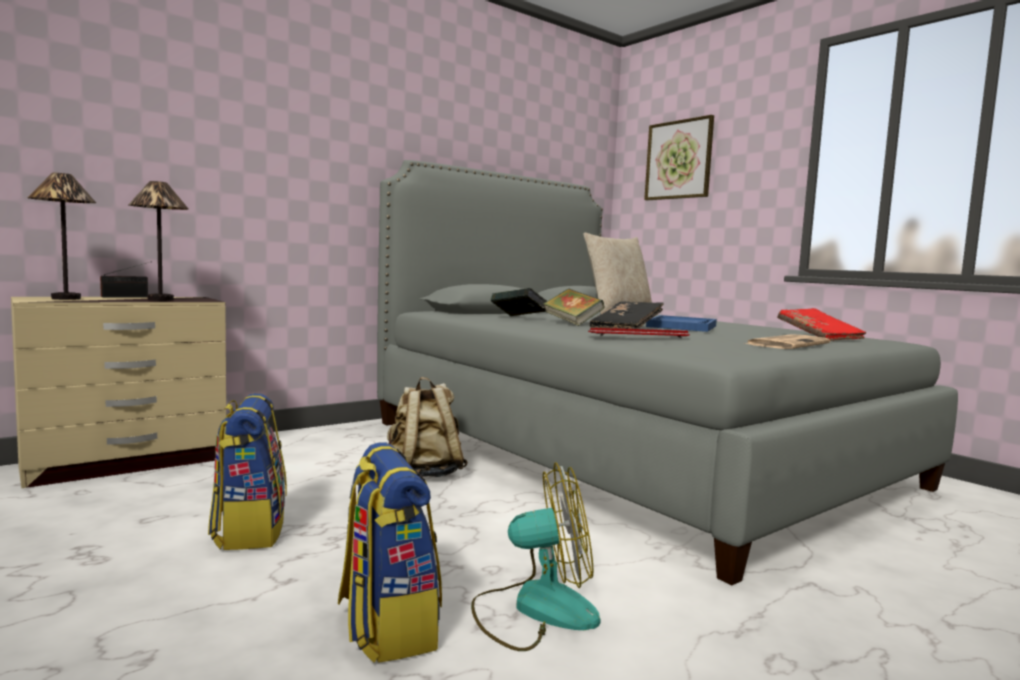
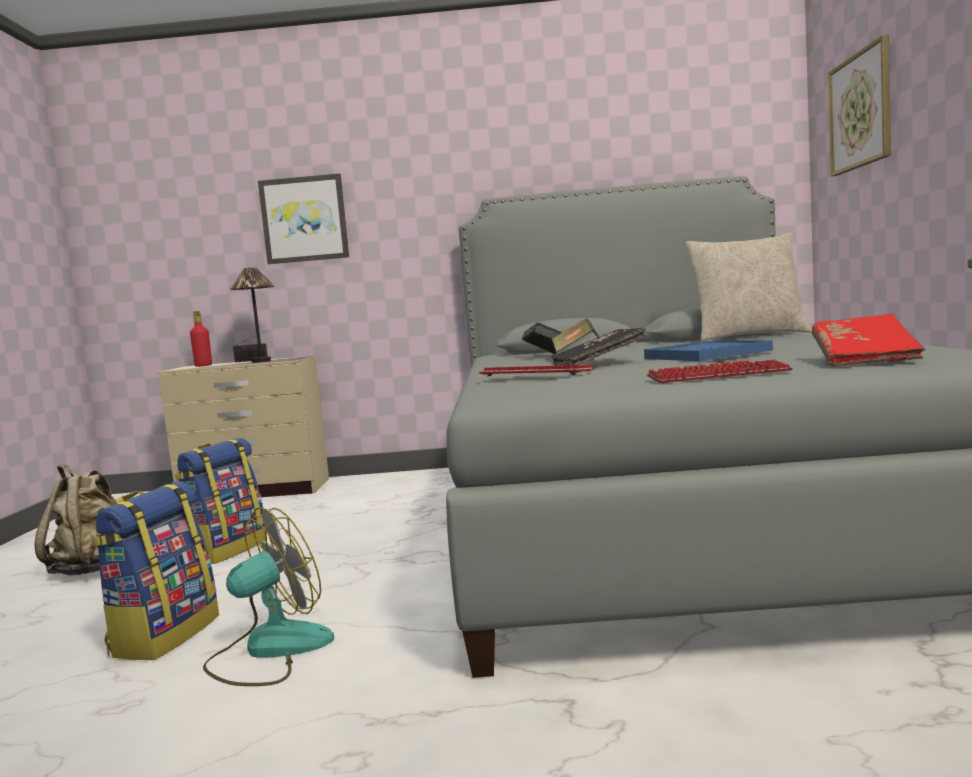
camera: 40 degrees right, 0 degrees up
table lamp [27,173,96,300] -> red bottle [190,311,212,367]
beige backpack [387,377,468,477] -> beige backpack moved to [34,464,116,576]
fan [471,462,601,651] -> fan turned 75 degrees counterclockwise [203,507,334,686]
newspaper [745,334,830,349] -> keyboard [647,359,793,383]
none -> picture [258,173,349,264]

